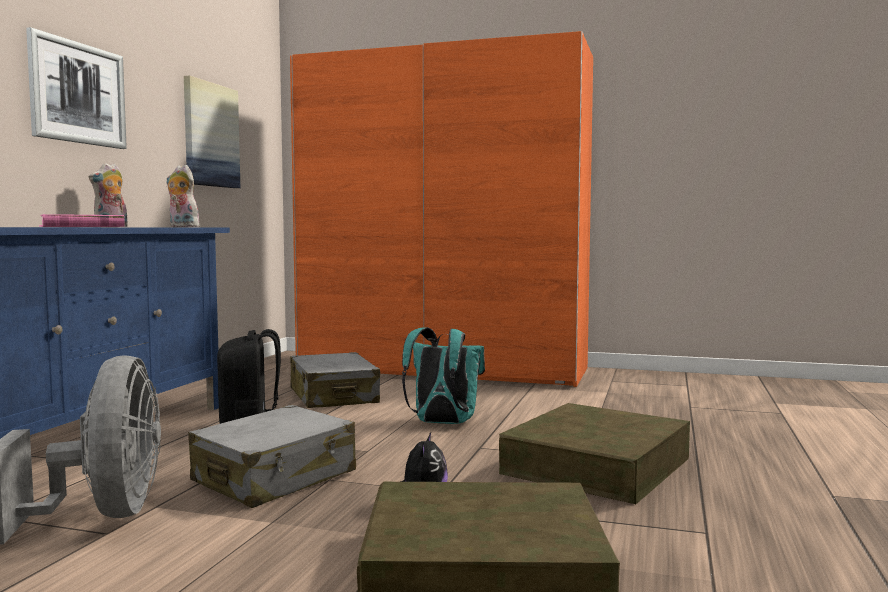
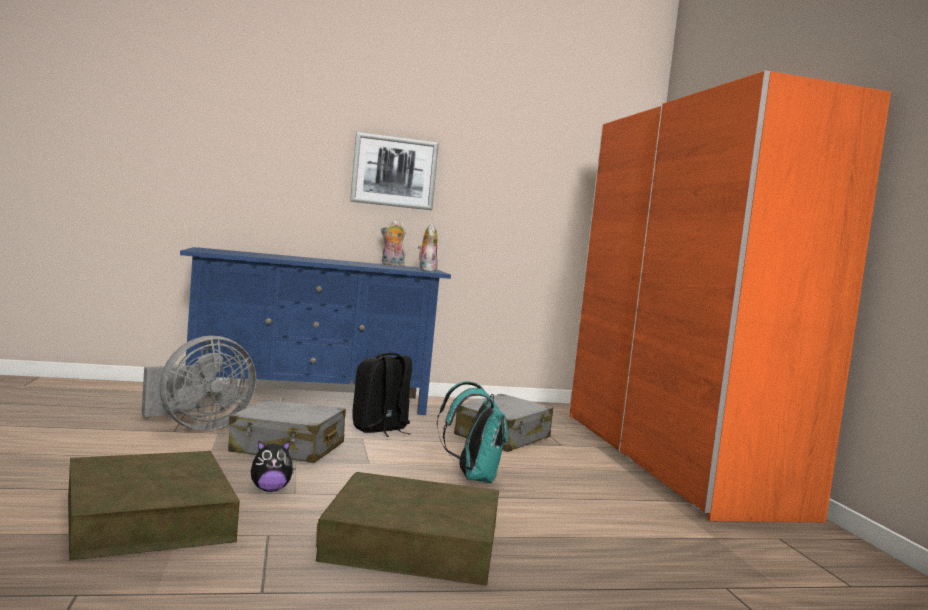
camera: 60 degrees right, 0 degrees up
pink book [39,214,125,227] -> none
picture [184,76,240,188] -> none

